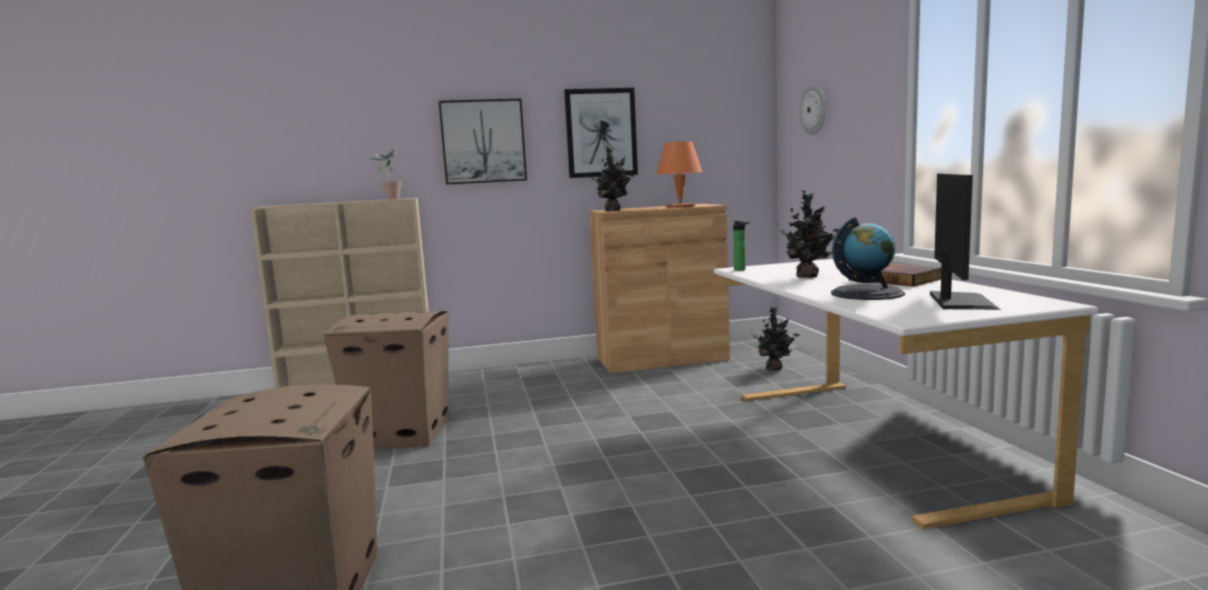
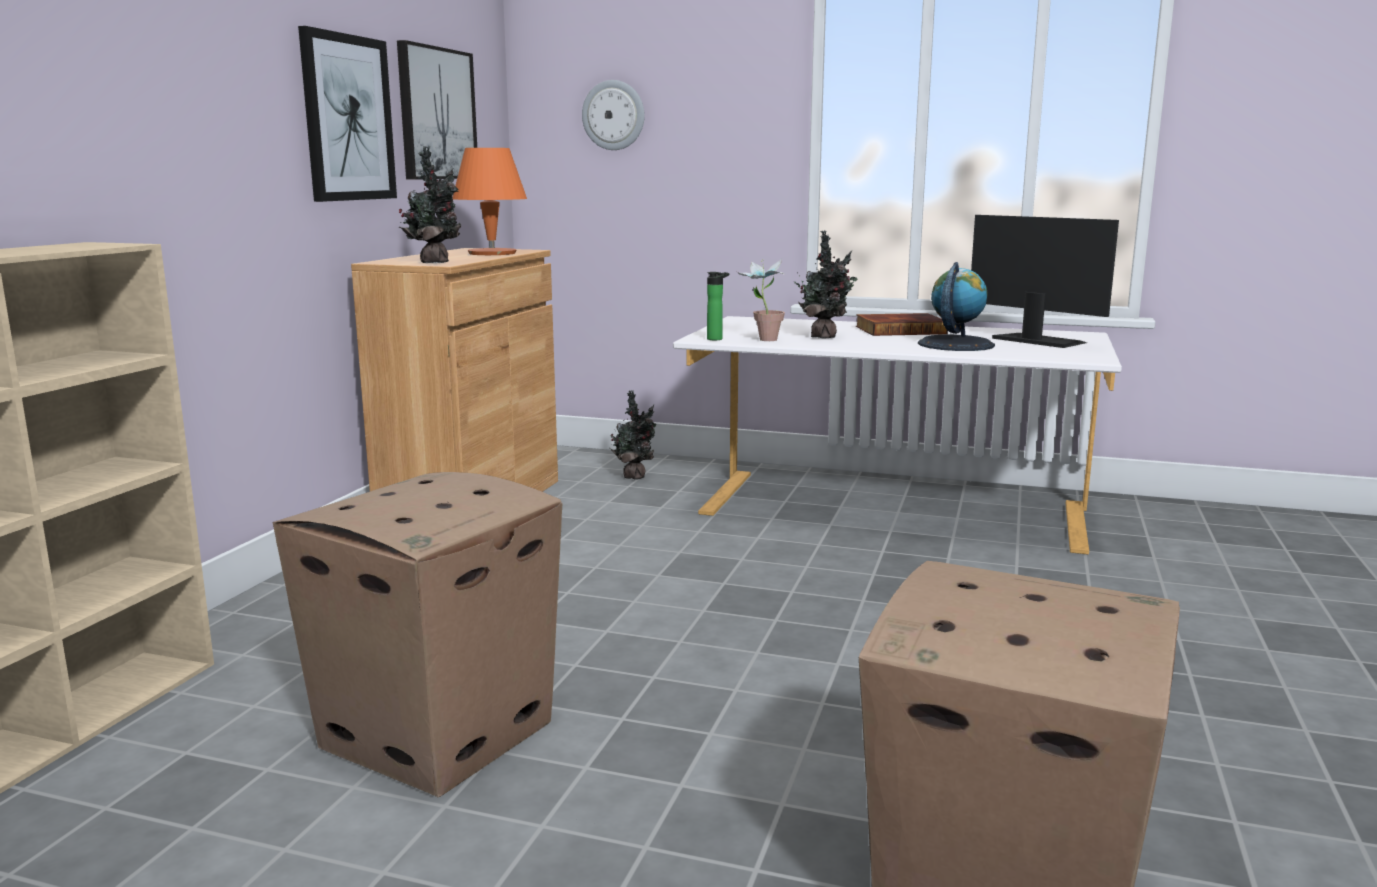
camera: 60 degrees left, 5 degrees up
potted plant [368,148,402,200] -> potted plant moved to [737,259,785,341]
picture [439,99,527,185] -> picture moved to [397,40,477,180]

